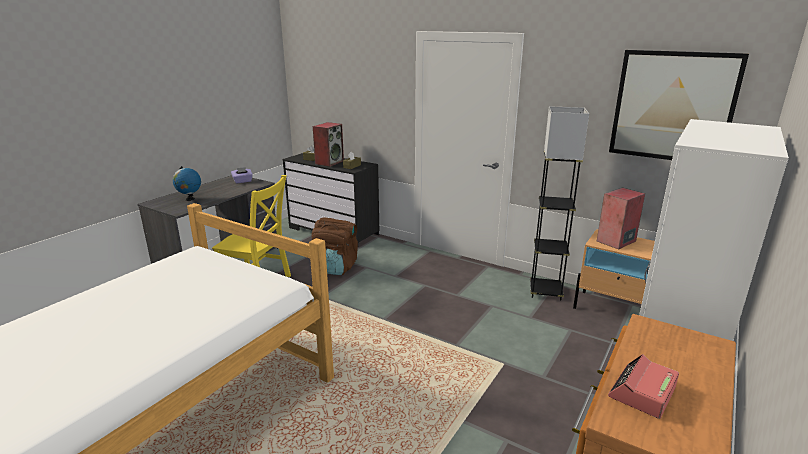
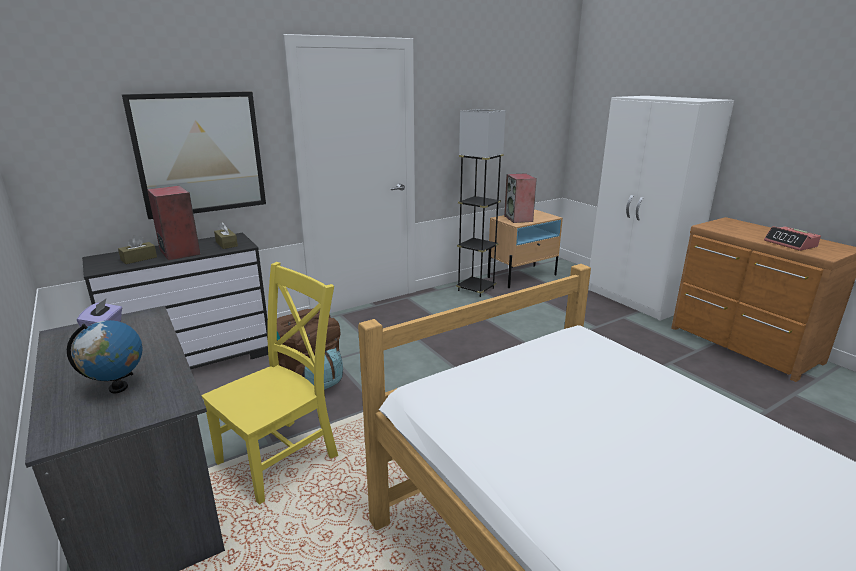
camera: 65 degrees left, 0 degrees up
picture [609,50,749,160] -> picture moved to [121,91,266,219]

